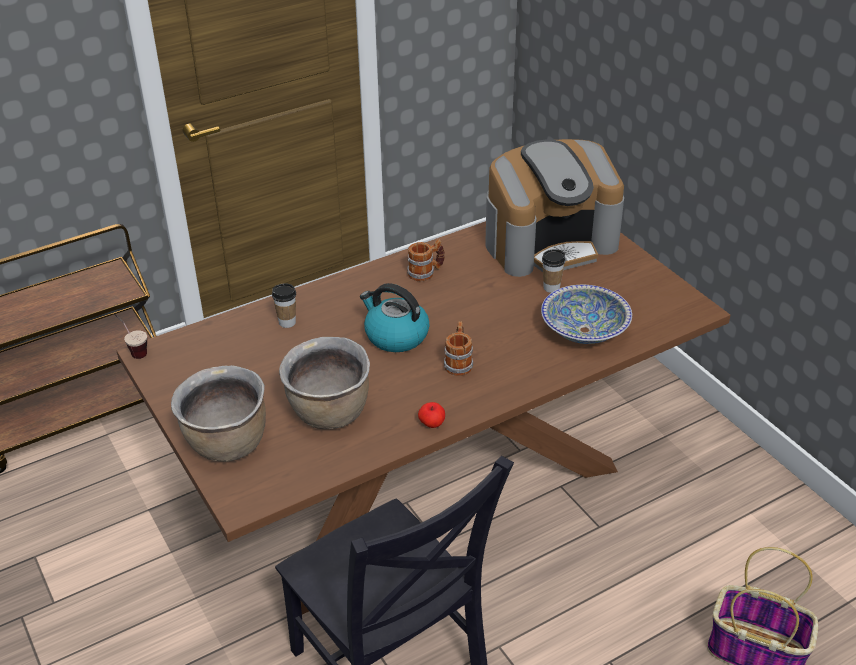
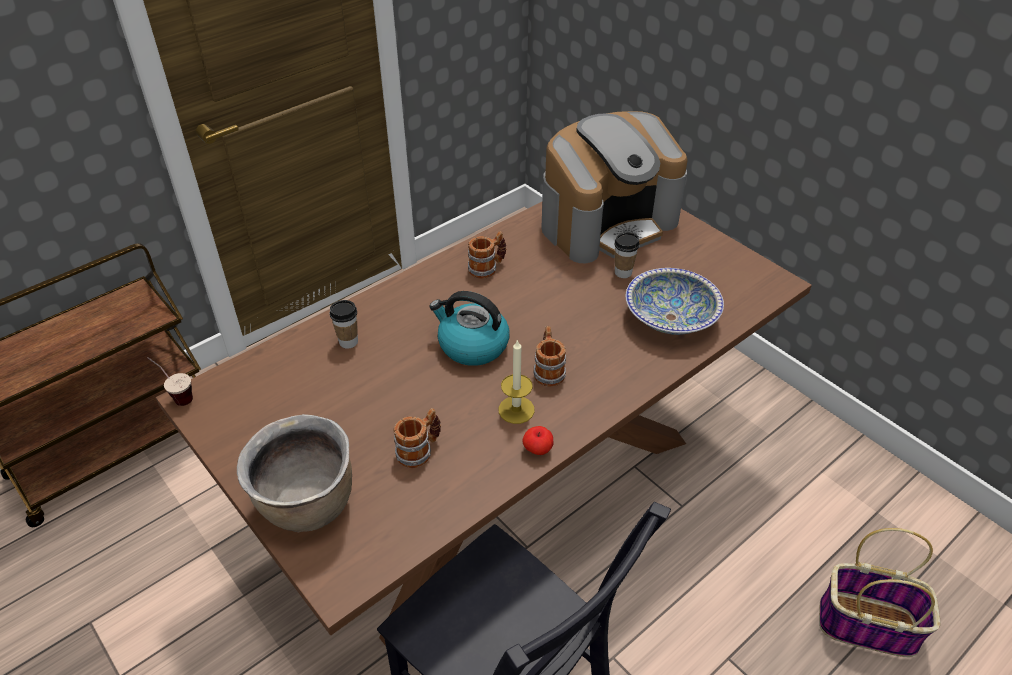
camera: 10 degrees left, 5 degrees up
brown cooking pot [279,337,370,429] -> mug [393,408,441,468]
none -> candle [499,339,535,424]

